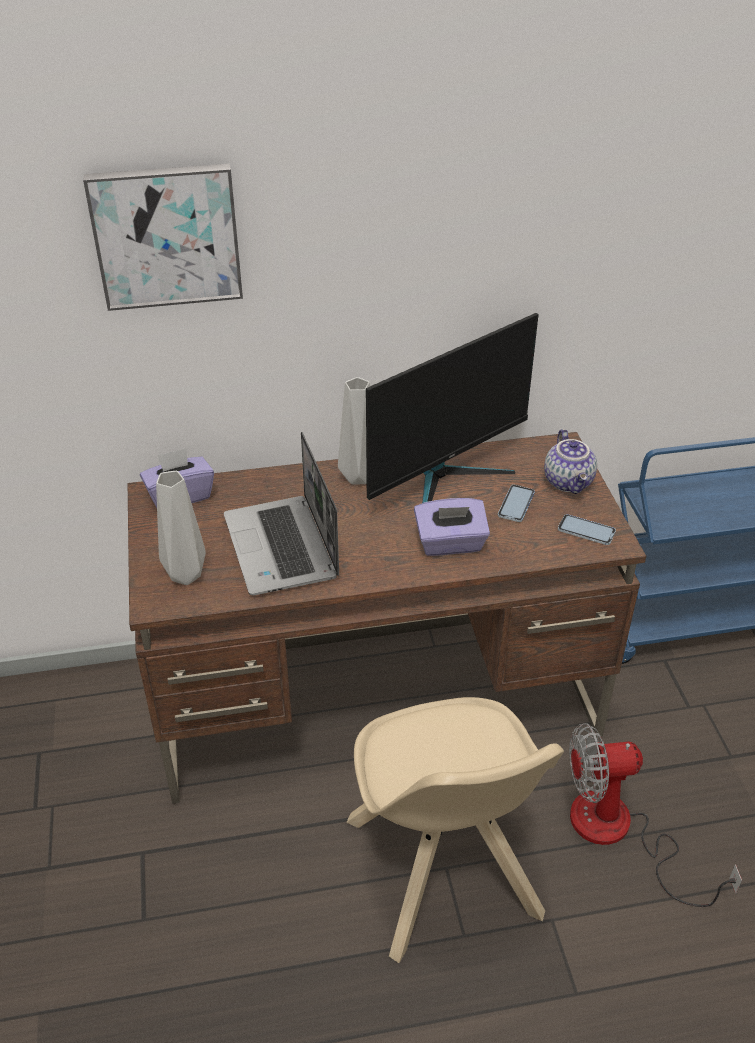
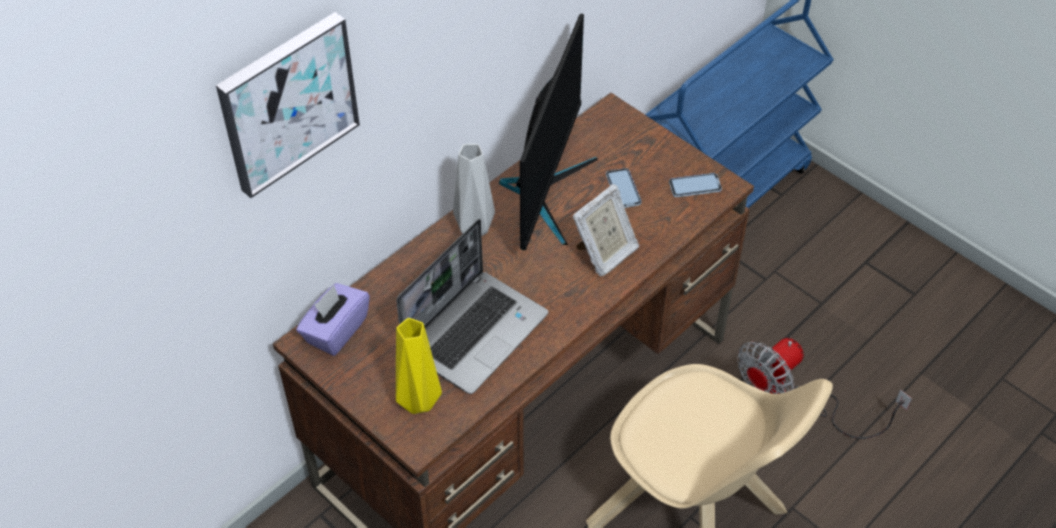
camera: 35 degrees left, 10 degrees up
grey vase [156,471,206,585] -> yellow vase [396,318,442,414]
laptop [224,432,339,595] -> laptop turned 90 degrees counterclockwise [396,219,548,394]
purple tissue box [414,498,490,556] -> picture frame [572,184,639,276]
teapot [544,429,597,494] -> none

